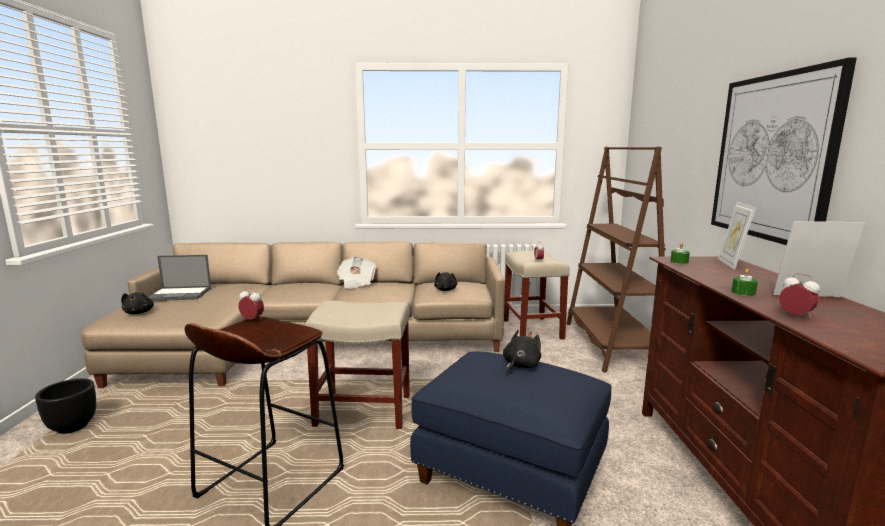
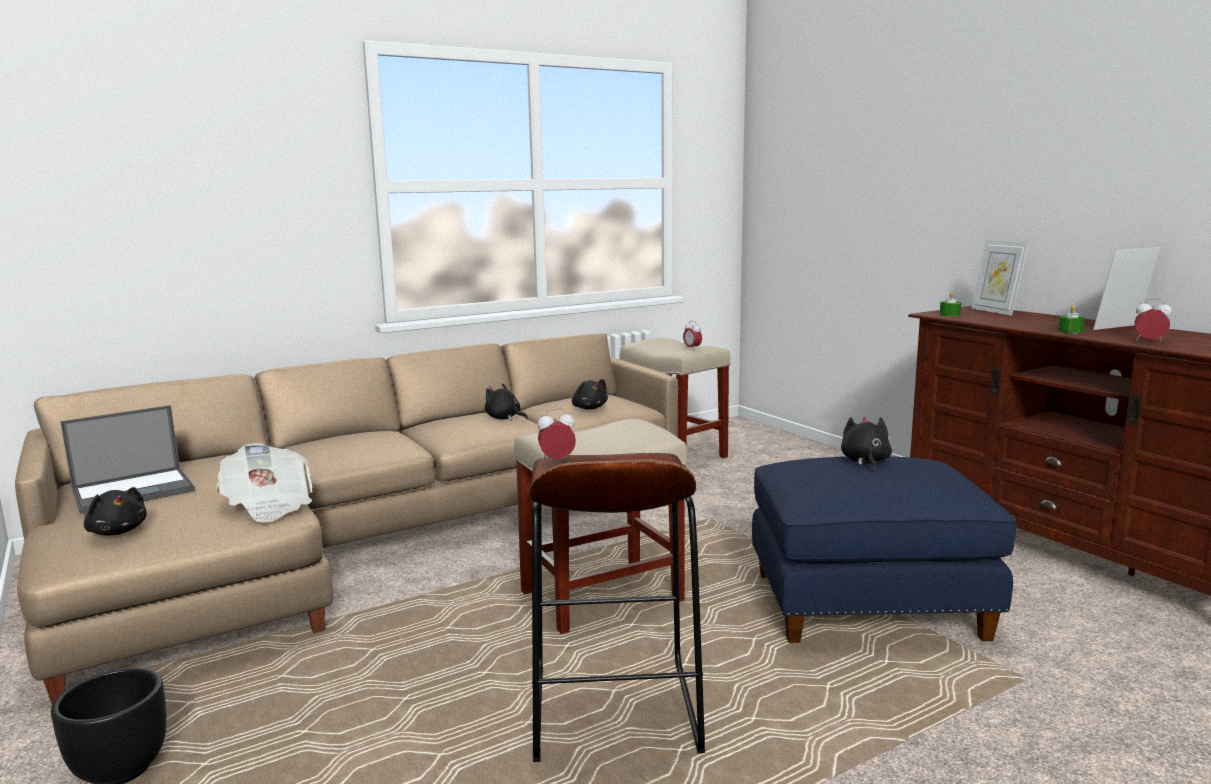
camera: 30 degrees left, 0 degrees up
newspaper [337,257,376,289] -> newspaper moved to [216,443,312,523]
brown bookcase [567,147,666,372] -> none
picture [711,58,857,245] -> none
none -> black plush toy [485,384,528,420]

